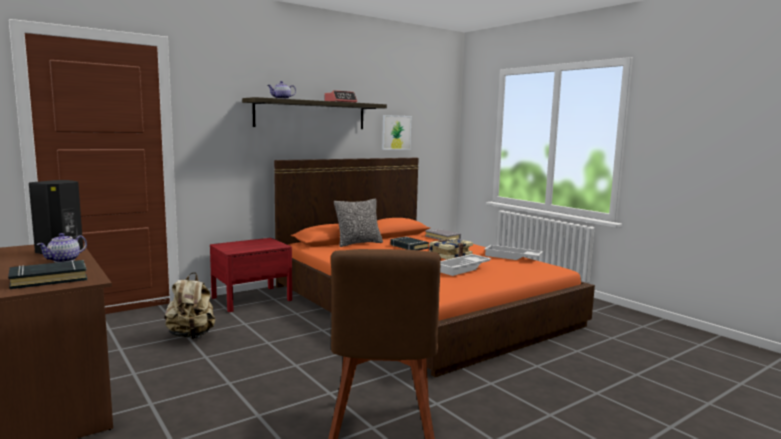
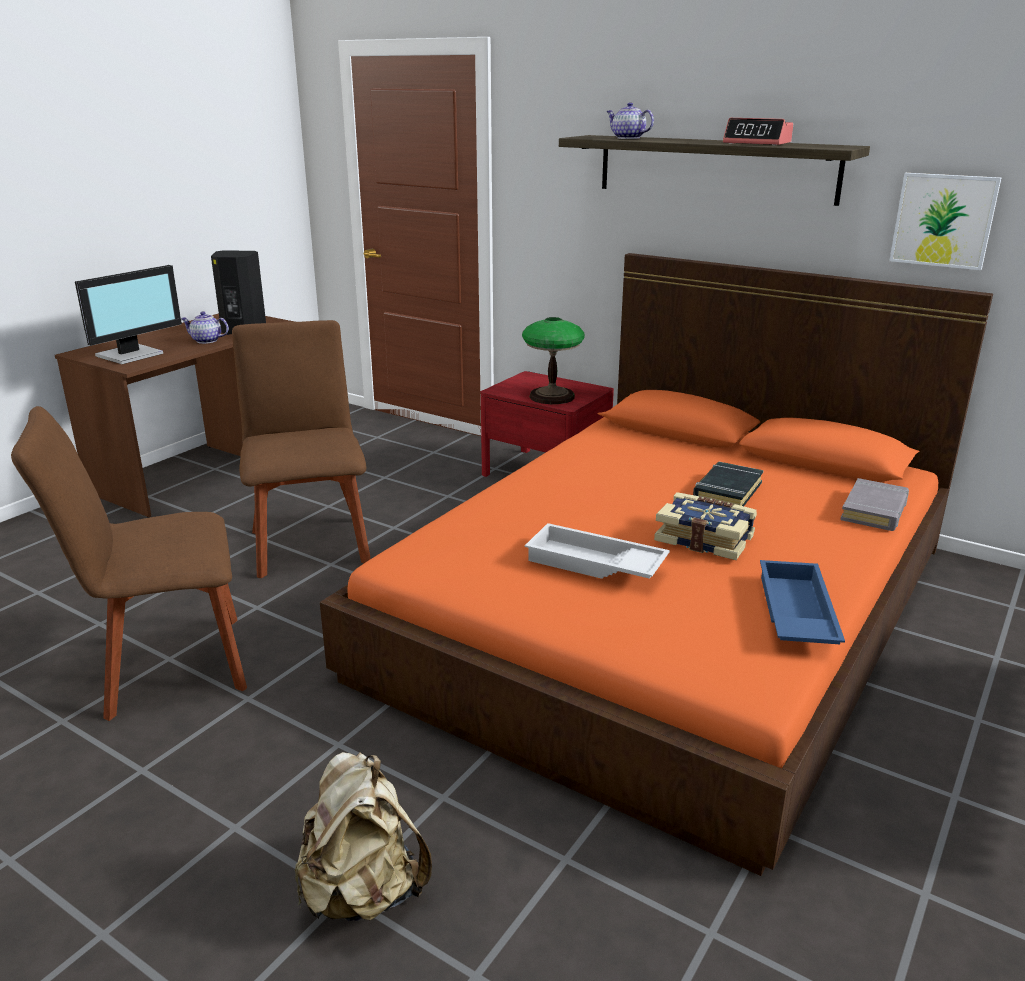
camera: 70 degrees right, 15 degrees up
black book [8,260,87,289] -> monitor [75,265,182,364]
beige backpack [164,272,216,339] -> beige backpack moved to [295,752,432,921]
pillow [334,199,383,247] -> none
white tray [484,245,543,260] -> blue tray [760,560,845,644]
none -> brown chair [232,320,371,578]
none -> table lamp [522,317,585,404]

